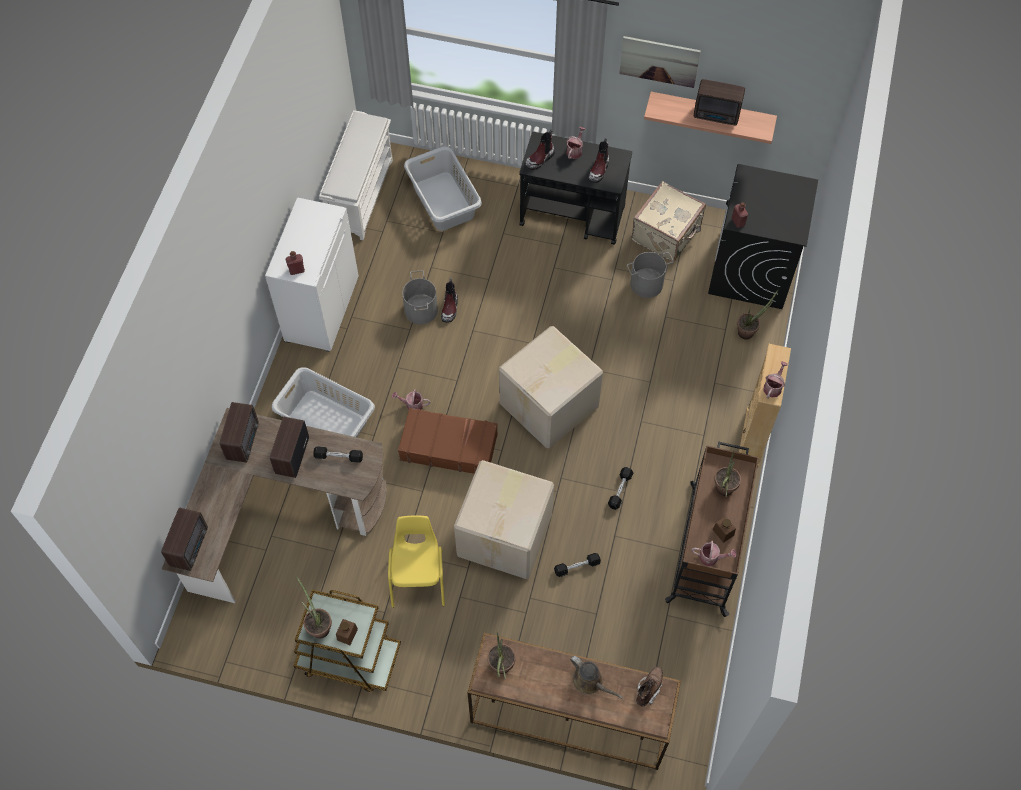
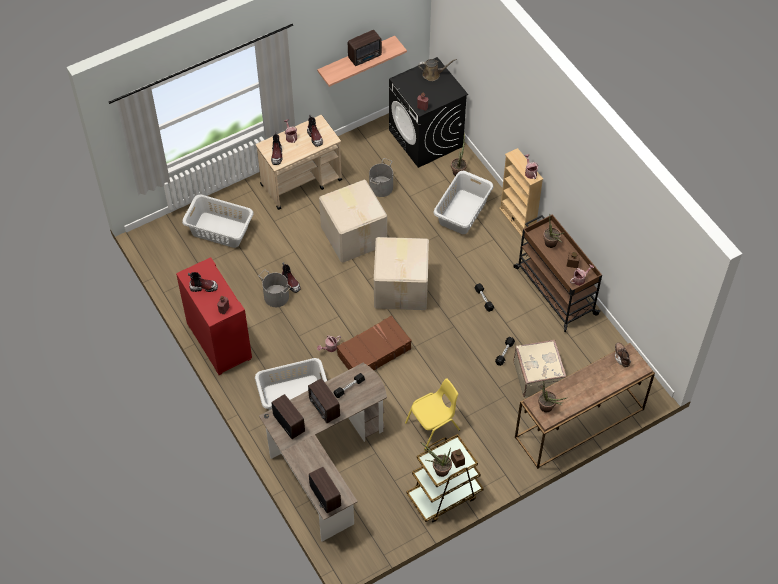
camera: 45 degrees left, 5 degrees down
white cabinet [265,197,359,352] -> red cabinet [176,258,252,375]
white shoe rack [319,110,393,240] -> none
yellow chair [388,515,445,608] -> yellow chair turned 105 degrees clockwise [405,378,460,451]
cardboard box [454,460,554,579] -> cardboard box moved to [319,180,387,263]
black cart [519,132,632,245] -> beige cart [256,115,342,210]
brown watering can [570,655,623,699] -> brown watering can moved to [418,59,457,81]
picture [619,36,701,88] -> none
beige suitcase [631,181,706,262] -> beige suitcase moved to [513,340,567,398]
none -> boot [188,272,218,292]
none -> grey laundry basket [433,171,494,234]

